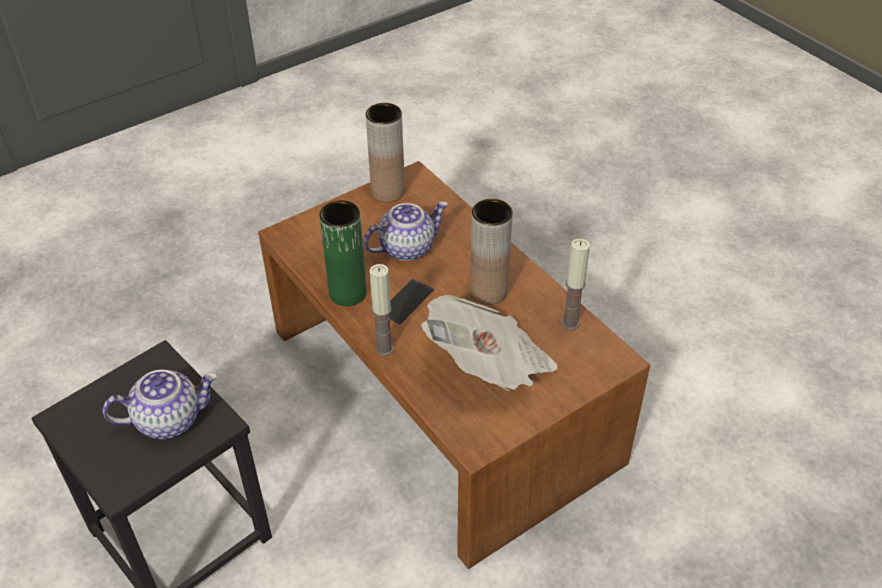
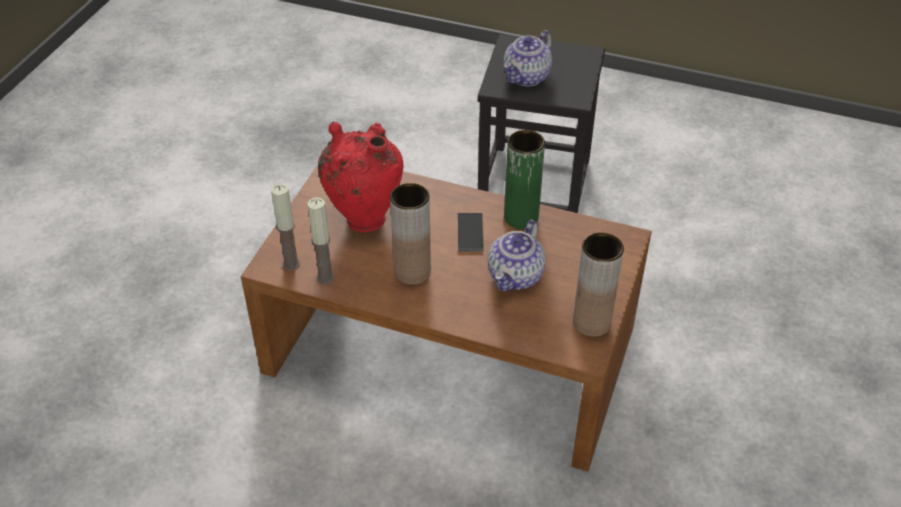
camera: 145 degrees right, 0 degrees up
candle [369,264,394,356] -> candle moved to [271,184,300,270]
newspaper [421,295,558,391] -> red vase [318,122,404,232]

